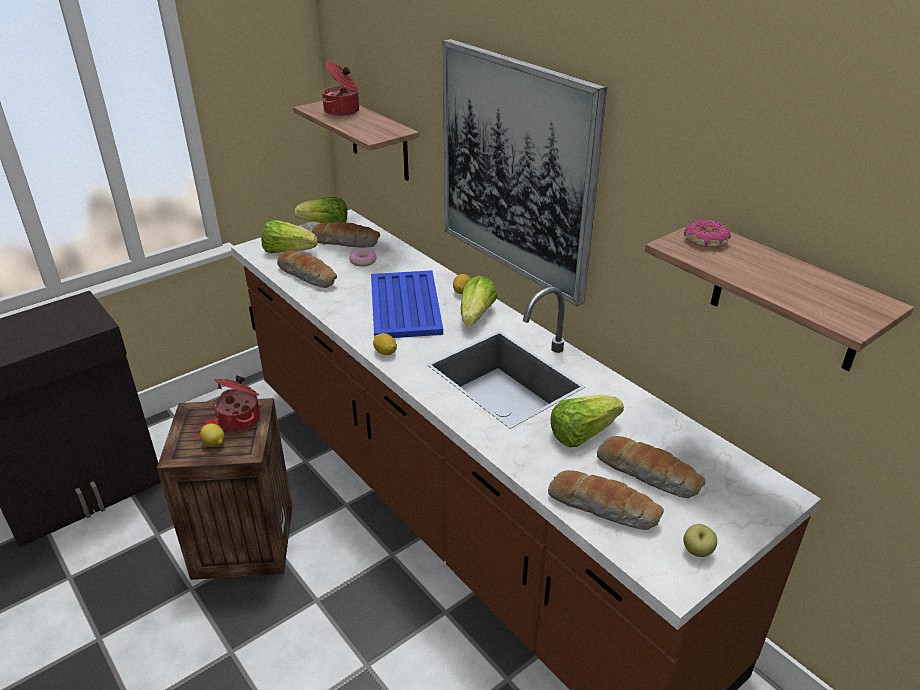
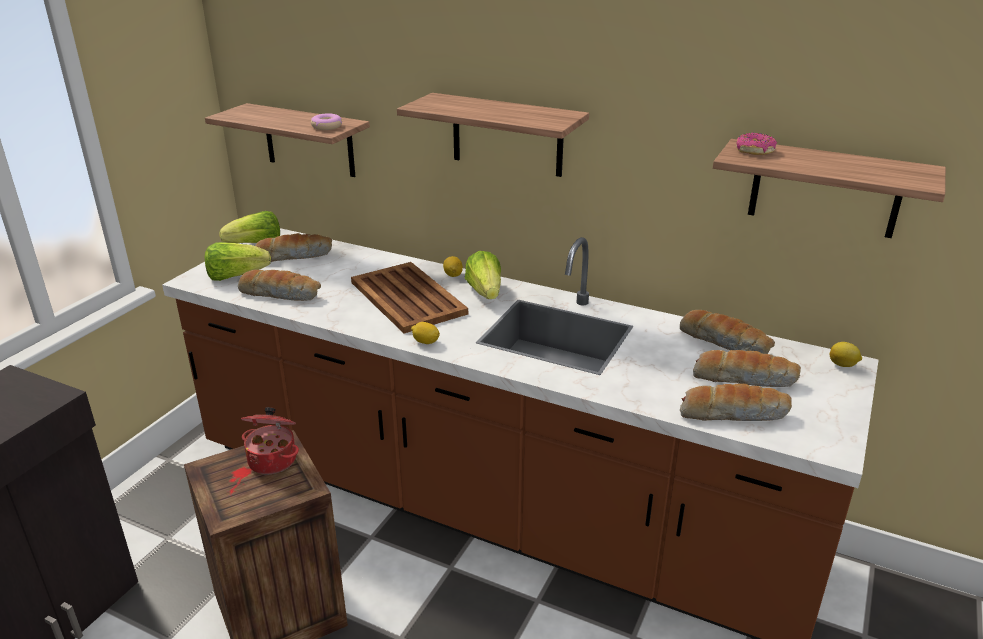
camera: 25 degrees left, 5 degrees down
lemon [200,424,225,447] -> lemon moved to [829,342,862,367]
cooking pot [322,61,359,116] -> none
donut [349,249,377,267] -> donut moved to [311,114,342,130]
blue tray [371,270,443,338] -> brown tray [351,262,468,334]
picture [443,39,607,306] -> shelf [397,93,589,177]
lettuce [551,395,624,448] -> none
apple [683,524,717,557] -> none
none -> bread [680,310,775,354]

